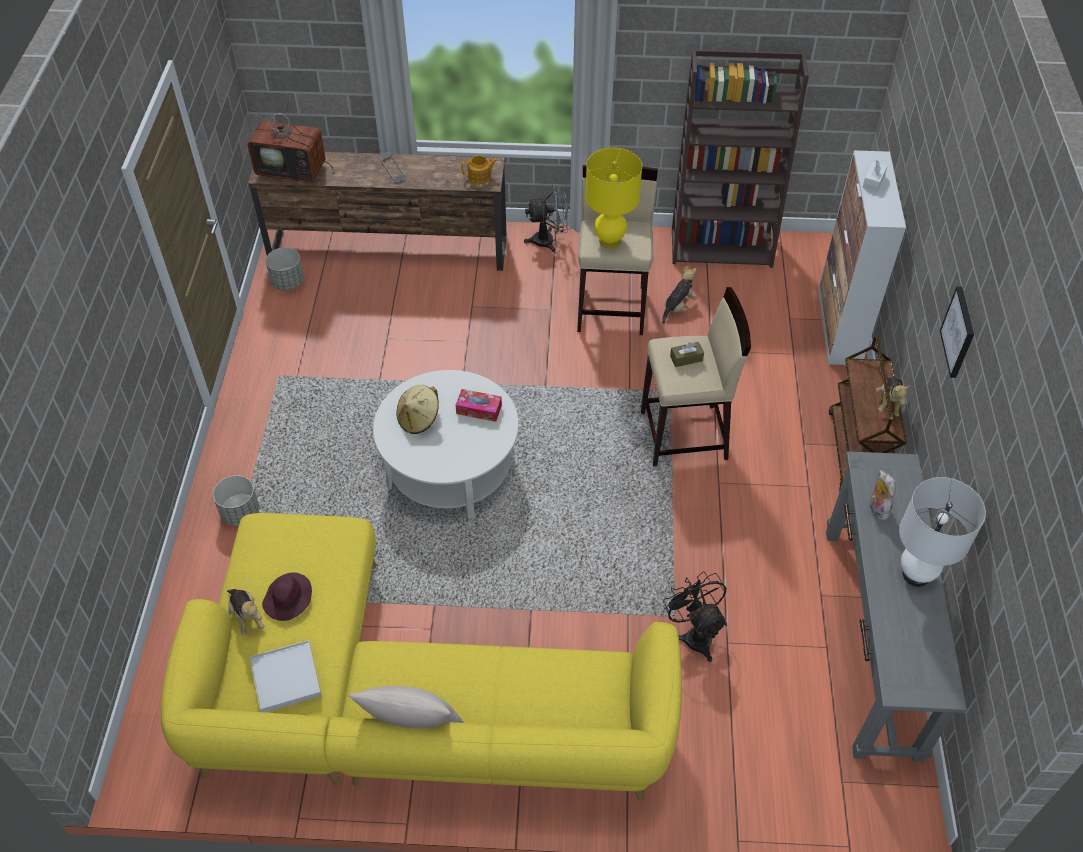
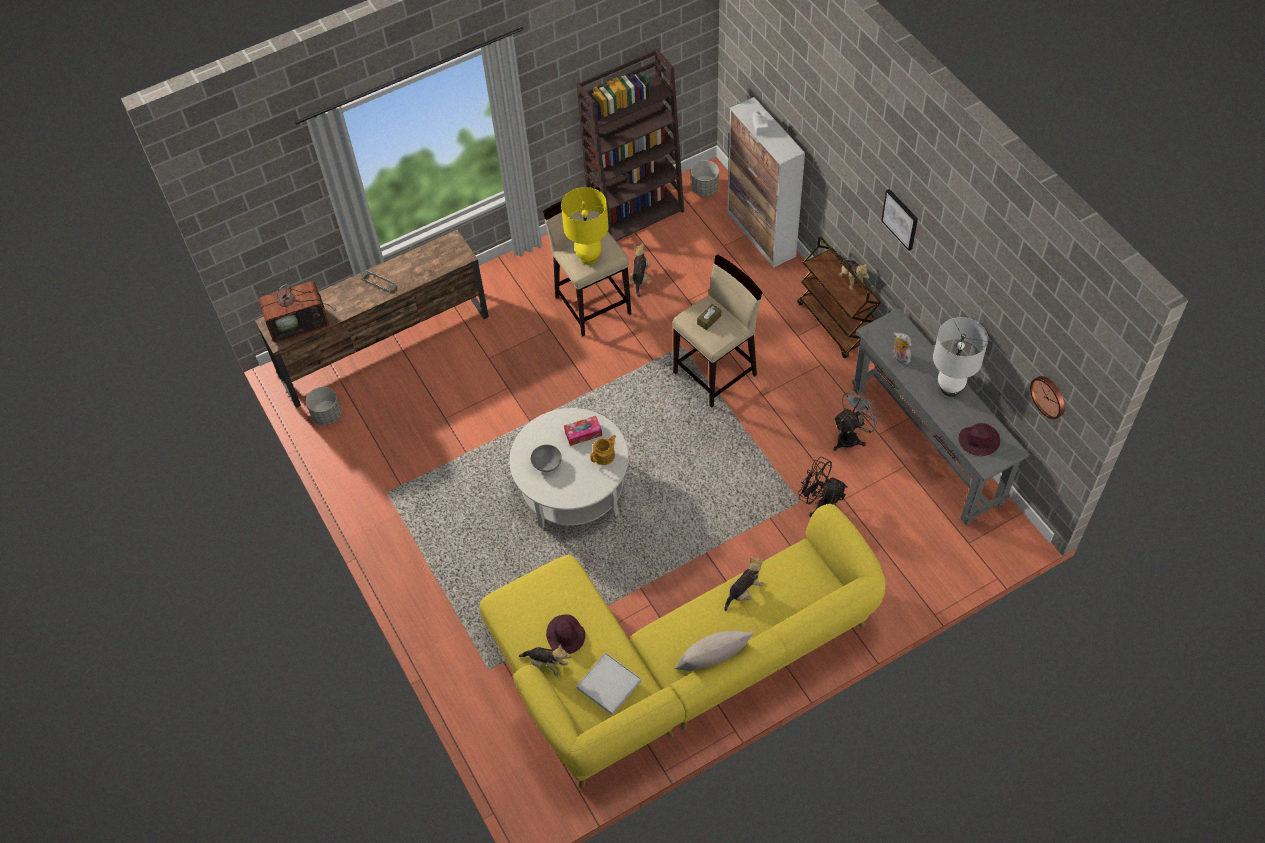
camera: 30 degrees left, 5 degrees up
grey planter [213,475,259,526] -> grey planter moved to [691,161,719,196]
beige hat [396,385,439,434] -> grey bowl [531,445,562,472]
teapot [461,156,498,184] -> teapot moved to [590,435,616,465]
grey fan [524,184,569,252] -> grey fan moved to [833,388,883,451]
none -> plush toy [724,558,764,611]
none -> purple hat [959,423,1000,456]
none -> wall clock [1030,376,1065,419]

